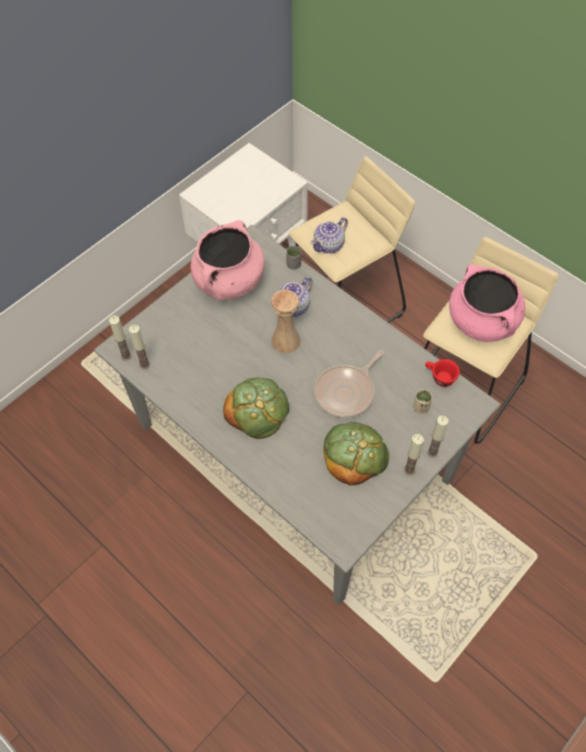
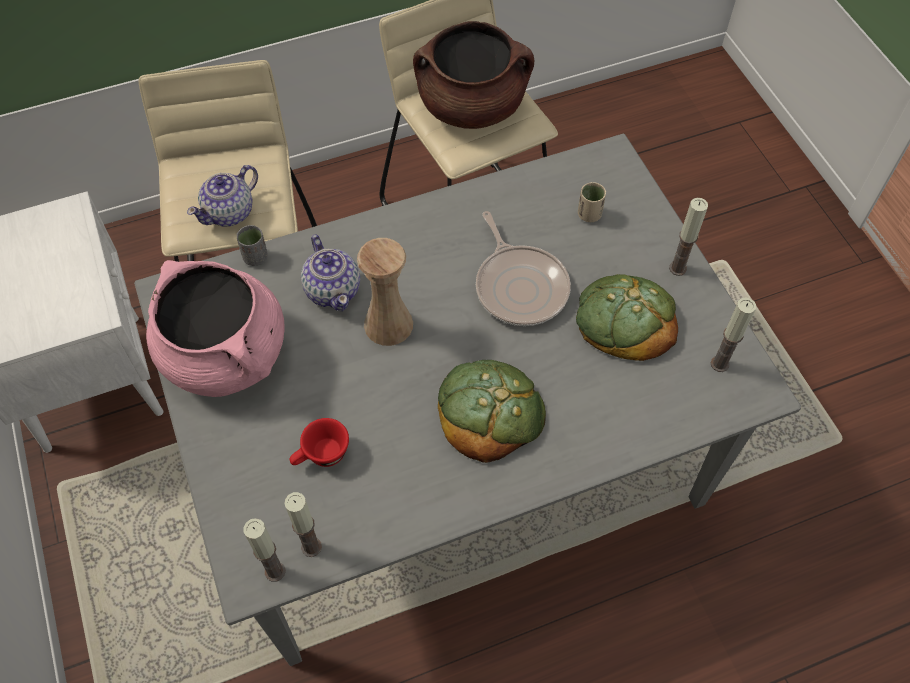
camera: 65 degrees left, 0 degrees up
teapot [310,217,348,253] -> teapot turned 60 degrees clockwise [187,165,258,226]
red cup [425,359,460,387] -> red cup moved to [290,418,349,467]
candle [427,416,449,458] -> candle moved to [710,298,756,372]
pink cooking pot [449,264,525,342] -> brown cooking pot [413,21,534,129]

